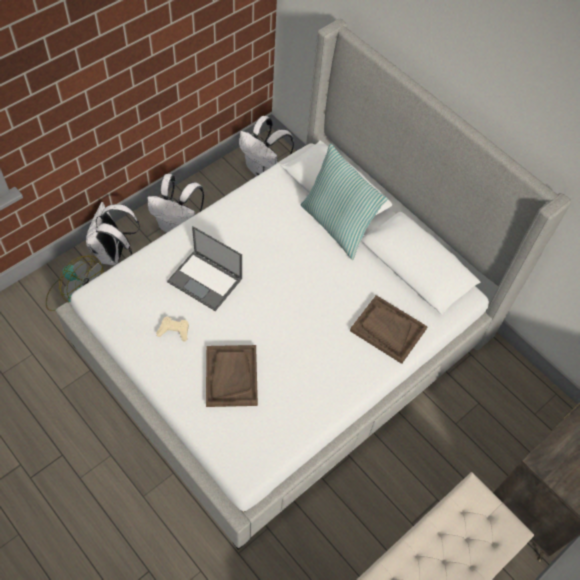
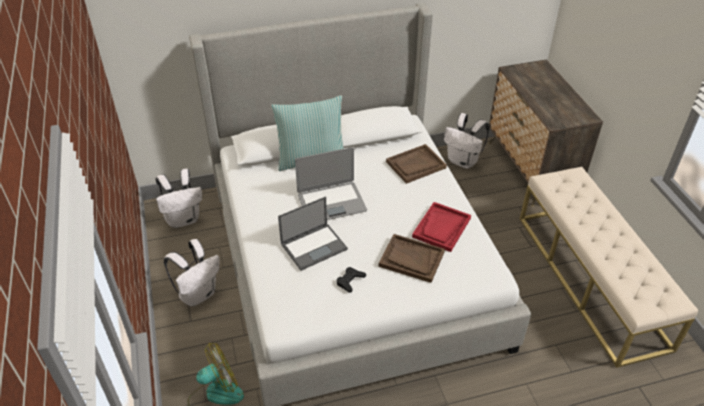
camera: 60 degrees left, 15 degrees down
white backpack [86,202,140,265] -> white backpack moved to [444,113,490,169]
beige game controller [156,317,189,342] -> black game controller [337,267,366,293]
none -> laptop [295,147,367,220]
none -> red tray [412,202,471,252]

